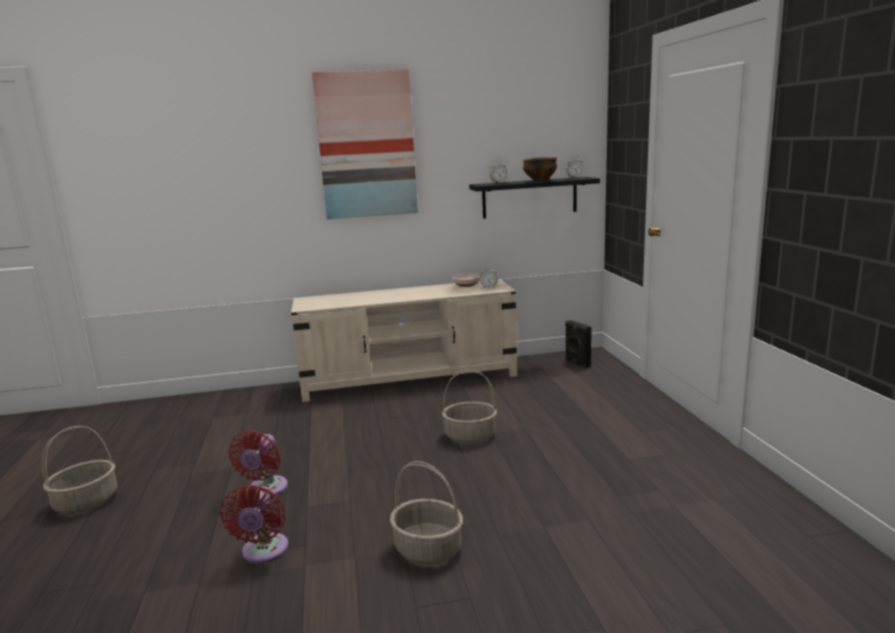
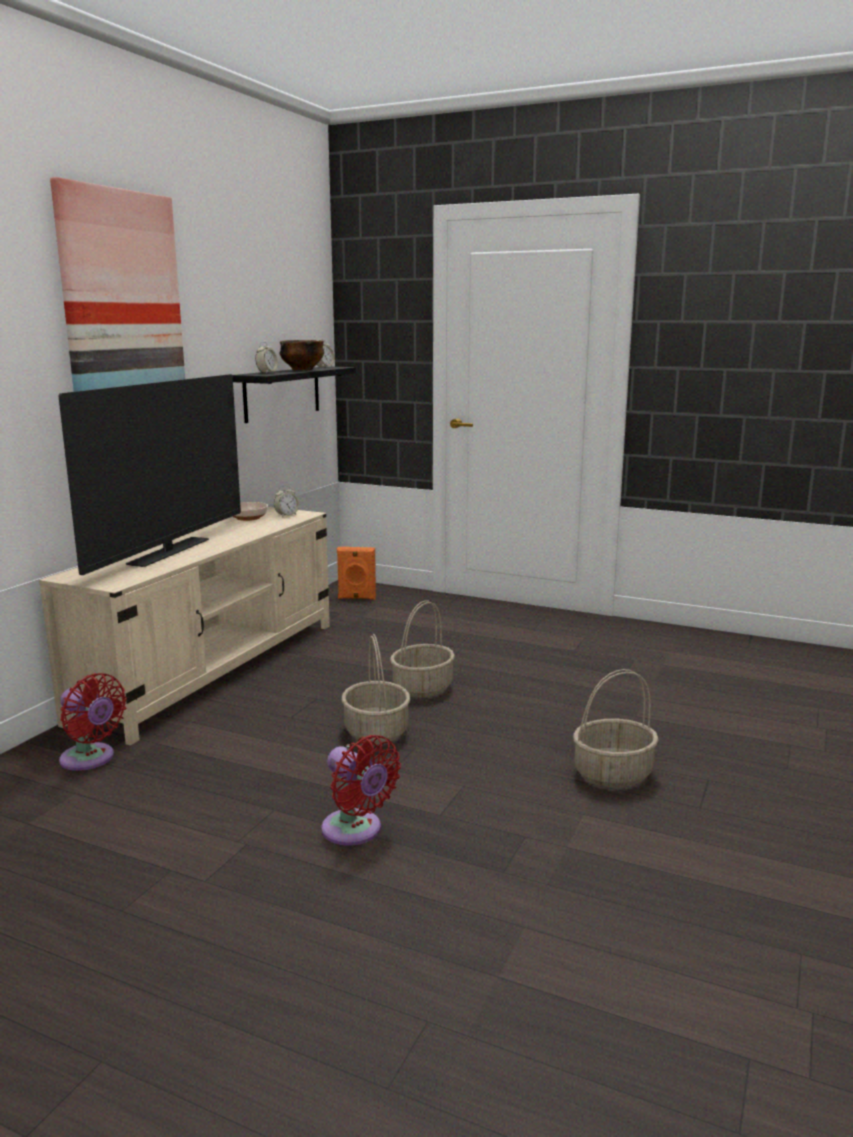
camera: 55 degrees left, 0 degrees up
basket [42,426,117,514] -> basket moved to [342,634,410,744]
red fan [220,484,289,564] -> red fan moved to [59,673,127,771]
black speaker [565,320,592,368] -> orange speaker [337,547,376,600]
none -> television [58,374,241,575]

